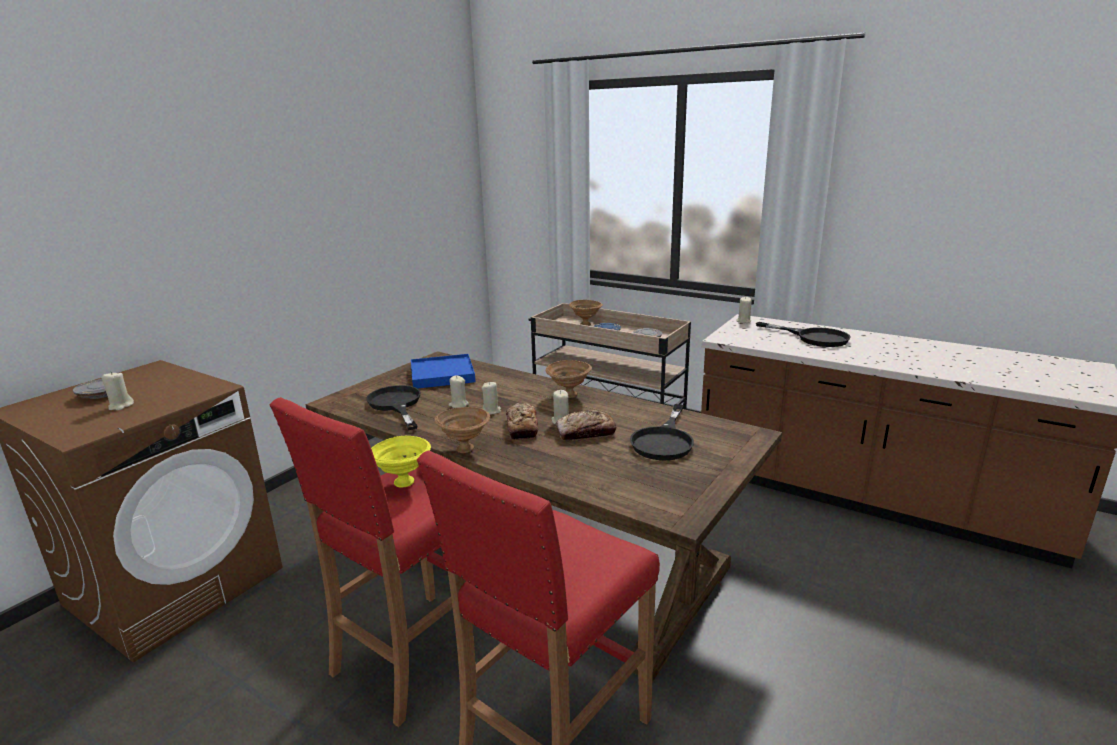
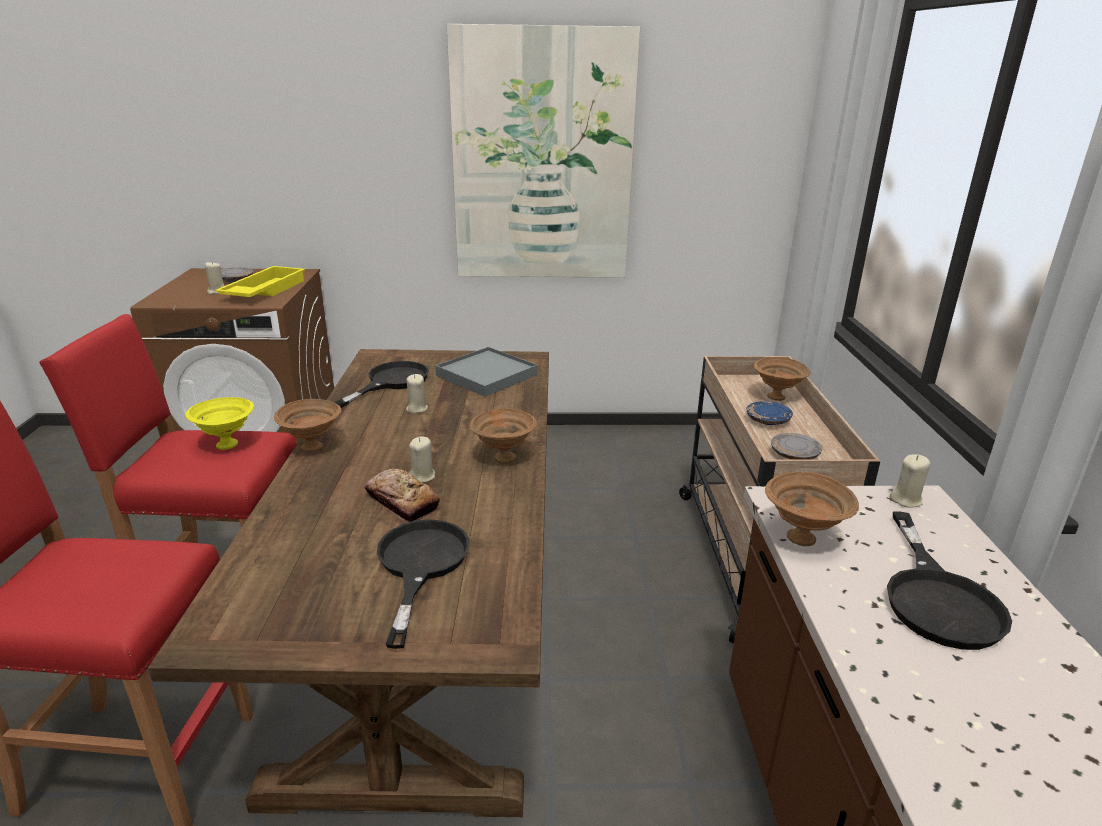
camera: 55 degrees right, 5 degrees up
blue tray [411,354,476,388] -> grey tray [435,347,538,397]
beige candle [482,382,501,415] -> none
bread [506,403,538,440] -> none
black frying pan [630,404,694,461] -> black frying pan turned 105 degrees clockwise [377,519,469,649]
none -> yellow tray [215,266,305,297]
none -> picture [447,24,640,277]
none -> brown bowl [765,471,859,546]

